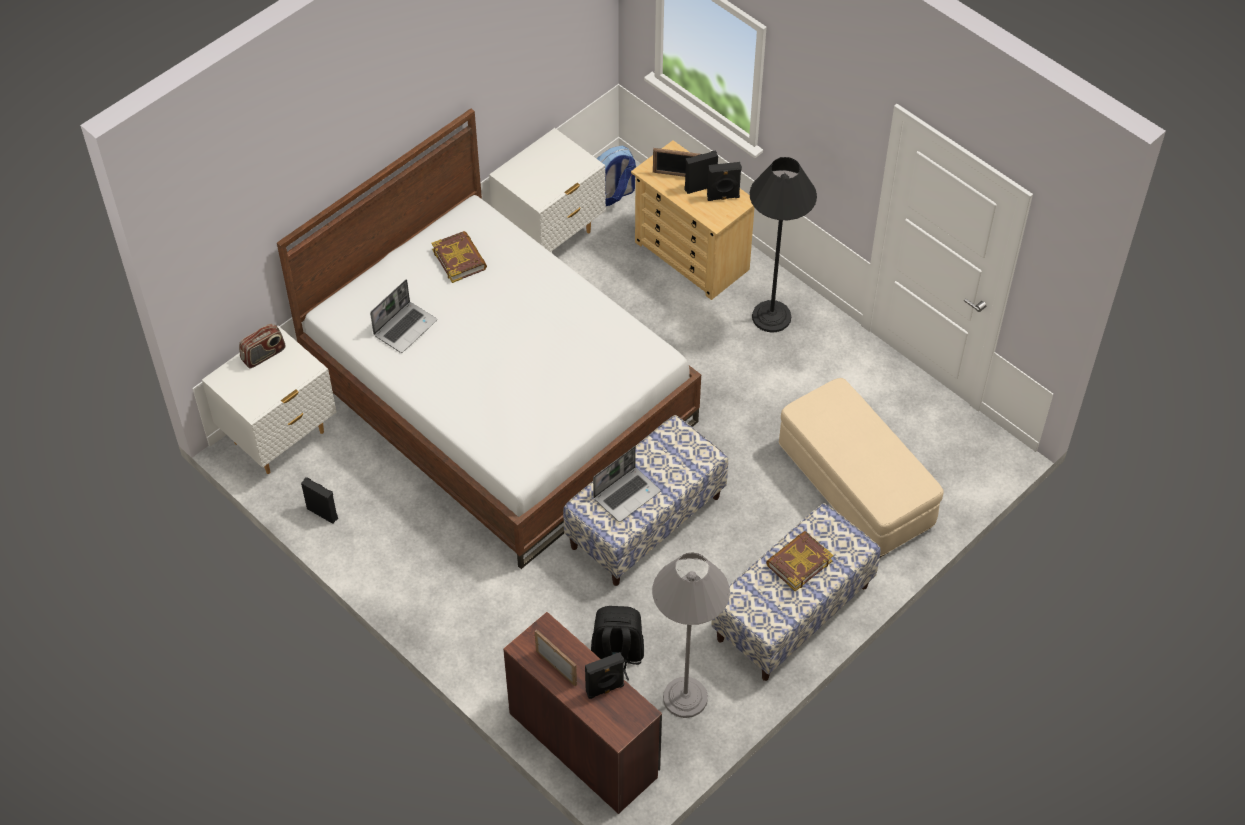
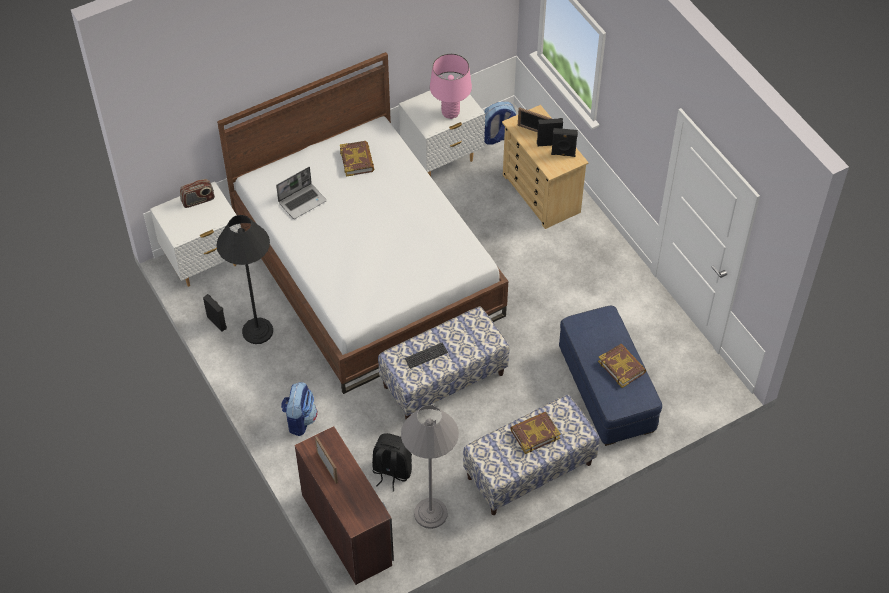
camera: 15 degrees right, 0 degrees up
black speaker [585,652,624,699] -> none
laptop [593,446,661,522] -> keyboard [405,343,448,369]
black floor lamp [750,157,817,332] -> black floor lamp moved to [217,215,273,344]
beige ottoman [779,378,944,557] -> blue ottoman [559,306,662,446]
none -> backpack [281,382,317,436]
none -> pink table lamp [430,54,472,119]
none -> book [598,344,646,388]

